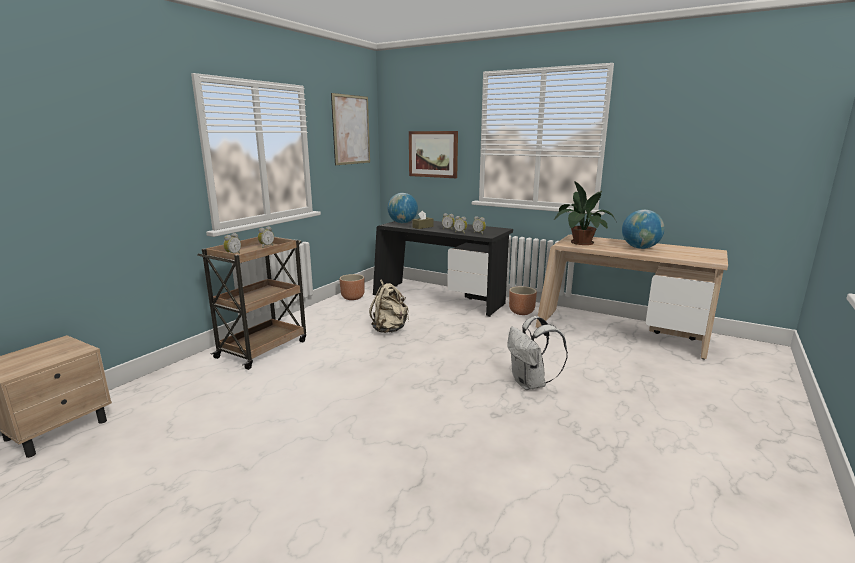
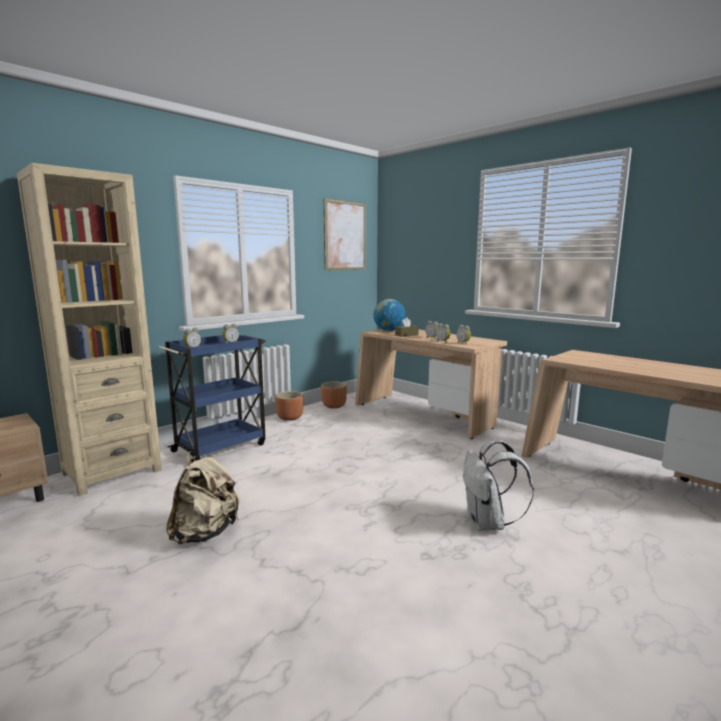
camera: 15 degrees right, 5 degrees down
brown cart [197,237,306,370] -> blue cart [159,335,265,462]
beige backpack [369,279,409,333] -> beige backpack moved to [166,452,240,544]
black desk [373,221,513,317] -> beige desk [355,329,507,439]
picture [409,131,458,178] -> none
brown planter [509,286,537,315] -> brown planter moved to [275,391,303,421]
potted plant [554,181,615,245] -> none
globe [622,210,665,249] -> none
none -> beige bookcase [17,163,162,496]

